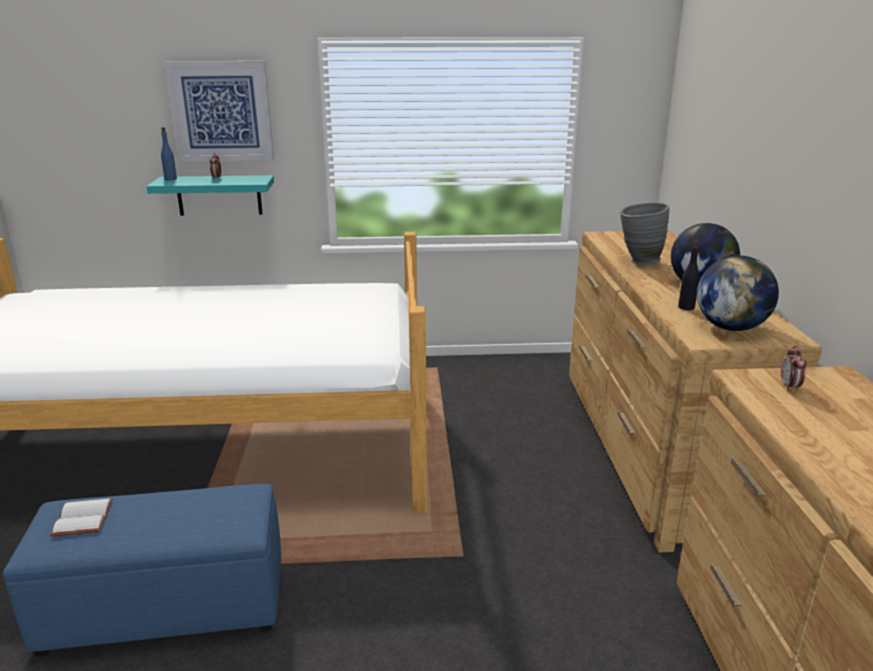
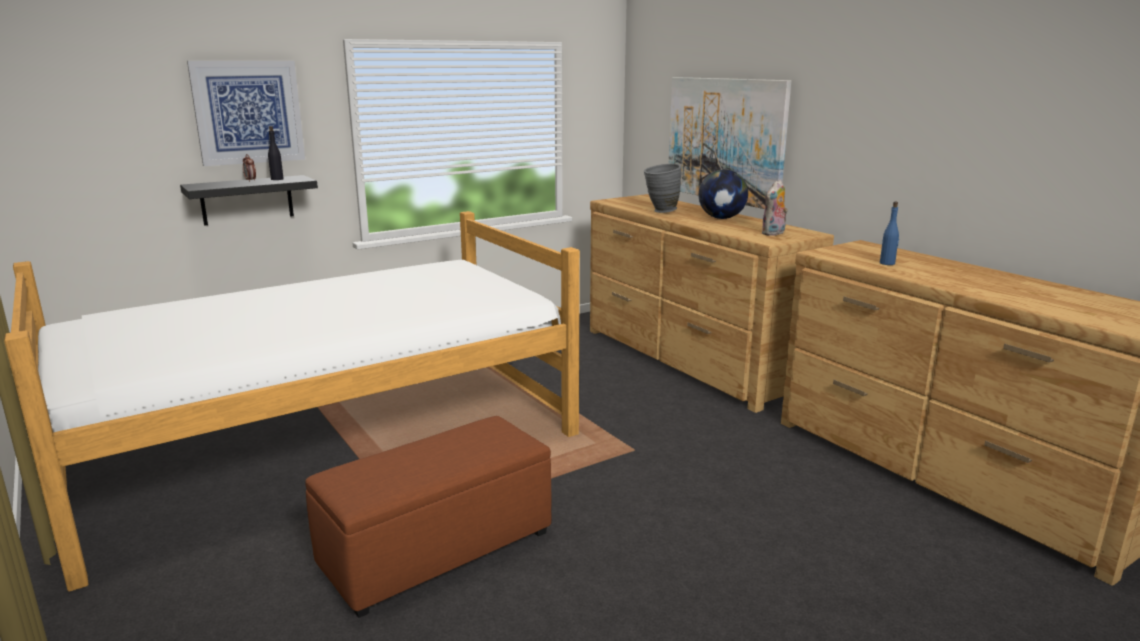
camera: 30 degrees left, 5 degrees down
blue ottoman [3,484,281,657] -> brown ottoman [305,416,551,618]
white book [50,498,113,537] -> none
turquoise shelf [146,175,274,216] -> black shelf [180,175,318,226]
blue bottle [161,127,177,181] -> blue bottle moved to [880,202,899,265]
black bottle [678,241,699,310] -> black bottle moved to [268,126,284,180]
globe [697,255,779,331] -> plush toy [761,180,788,236]
alarm clock [781,345,806,391] -> none
none -> picture [669,77,791,209]

